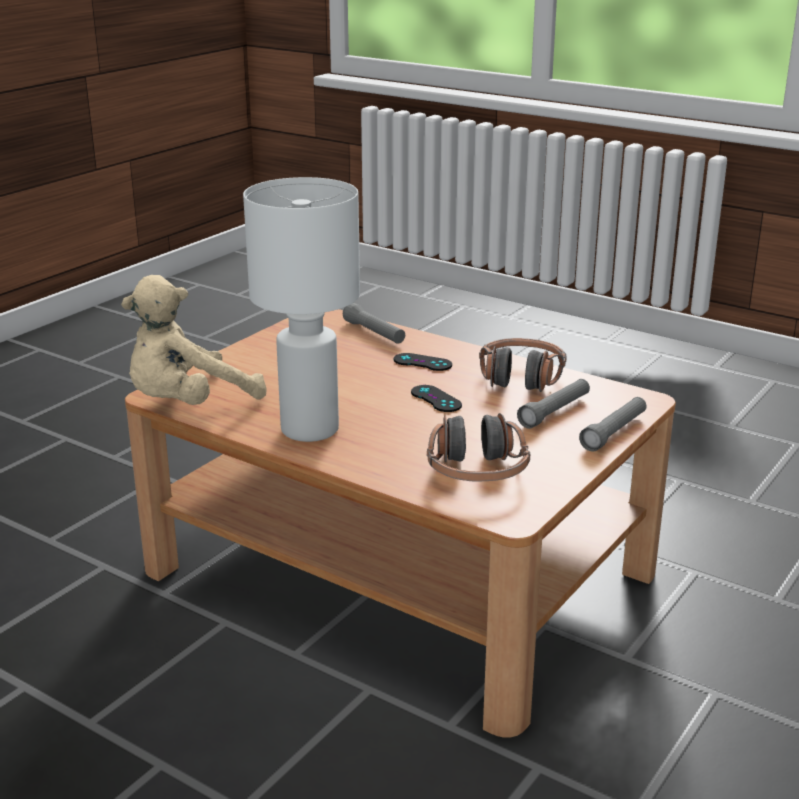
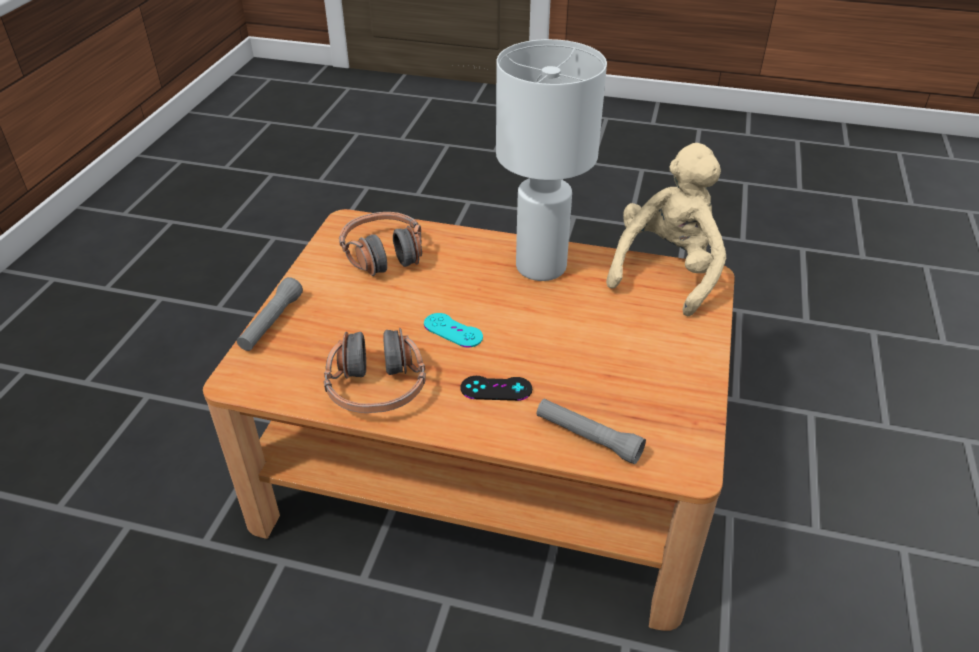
camera: 160 degrees right, 15 degrees up
black game controller [411,385,462,412] -> turquoise game controller [424,313,483,348]
grey flashlight [517,379,590,429] -> none

